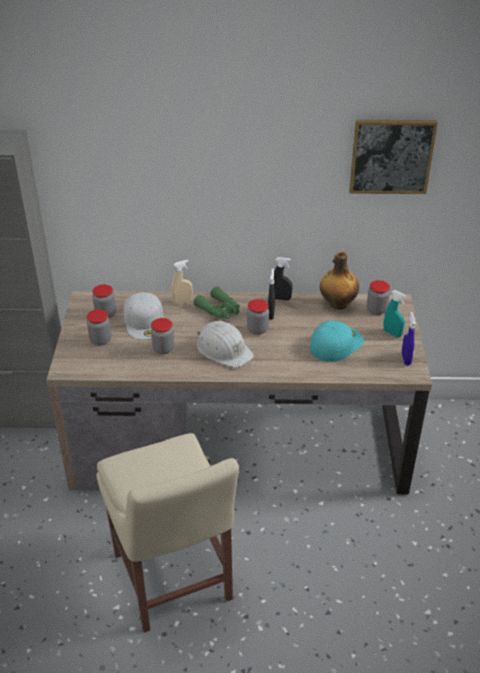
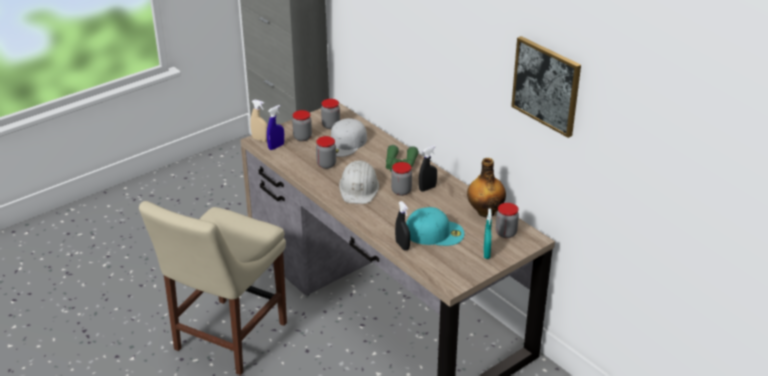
camera: 50 degrees right, 5 degrees down
beige spray bottle [171,260,193,305] -> beige spray bottle moved to [250,99,268,141]
black spray bottle [274,257,293,301] -> black spray bottle moved to [395,201,410,251]
blue spray bottle [402,312,416,365] -> blue spray bottle moved to [267,105,284,150]

